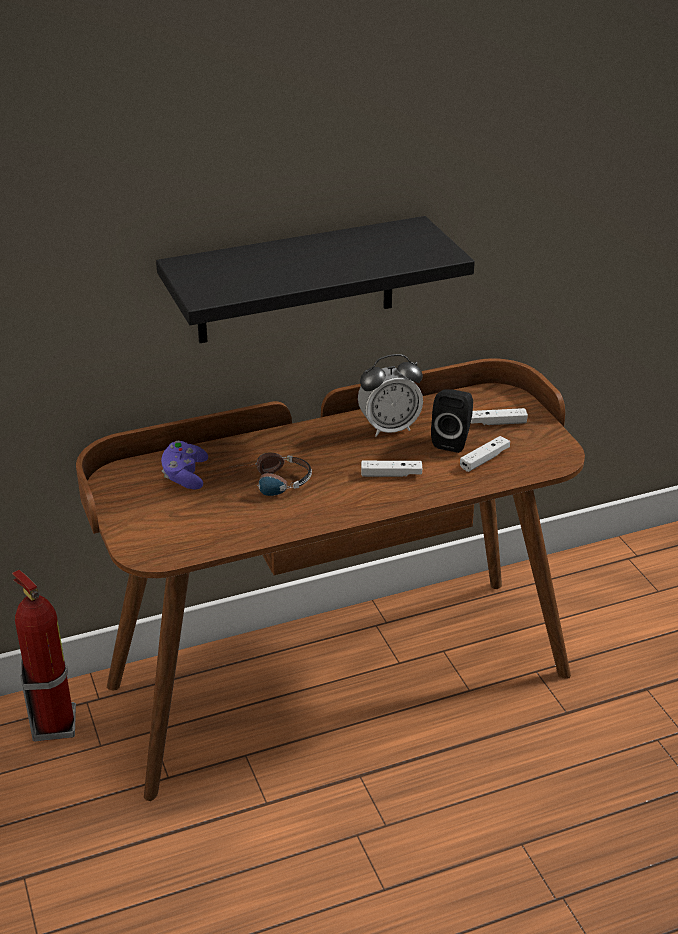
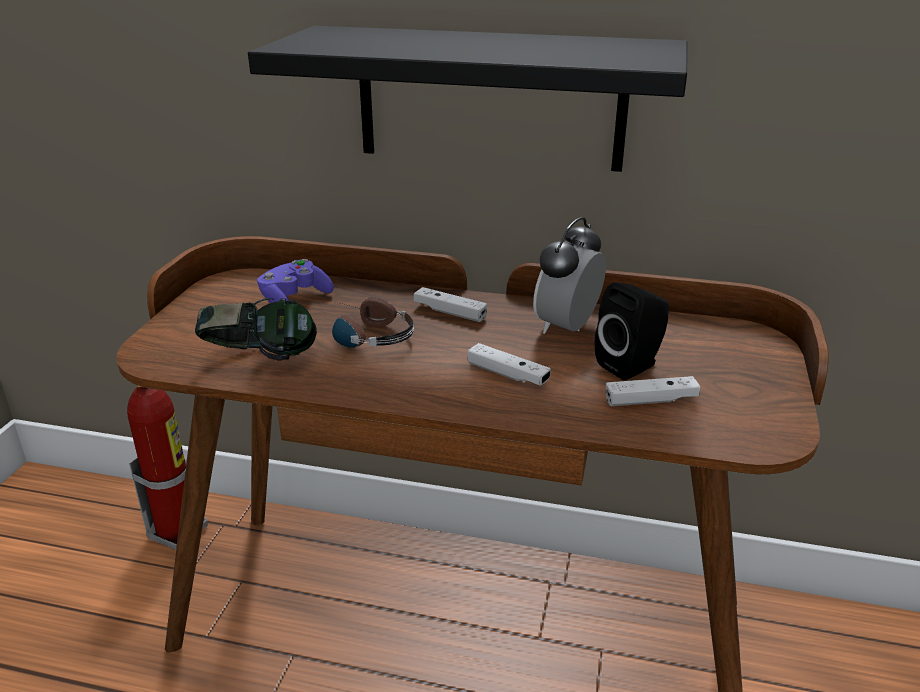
camera: 35 degrees right, 5 degrees down
alarm clock [358,354,423,437] -> alarm clock turned 105 degrees clockwise [533,217,606,334]
white game controller [471,408,528,425] -> white game controller moved to [414,287,487,322]
none -> headphones [195,298,317,360]

